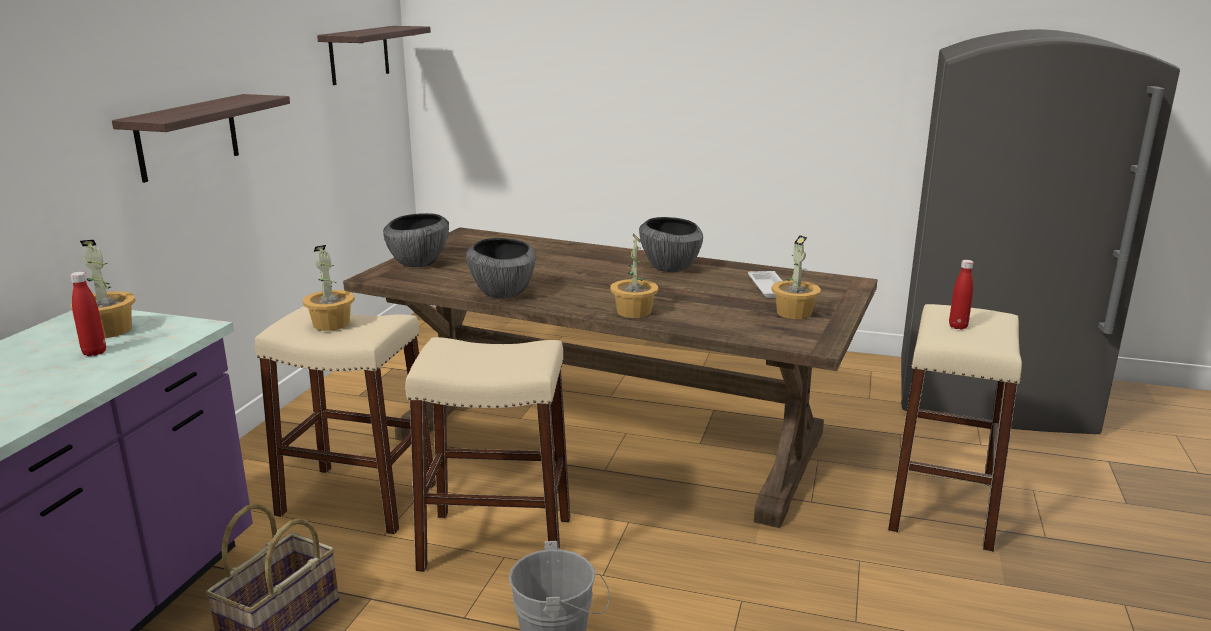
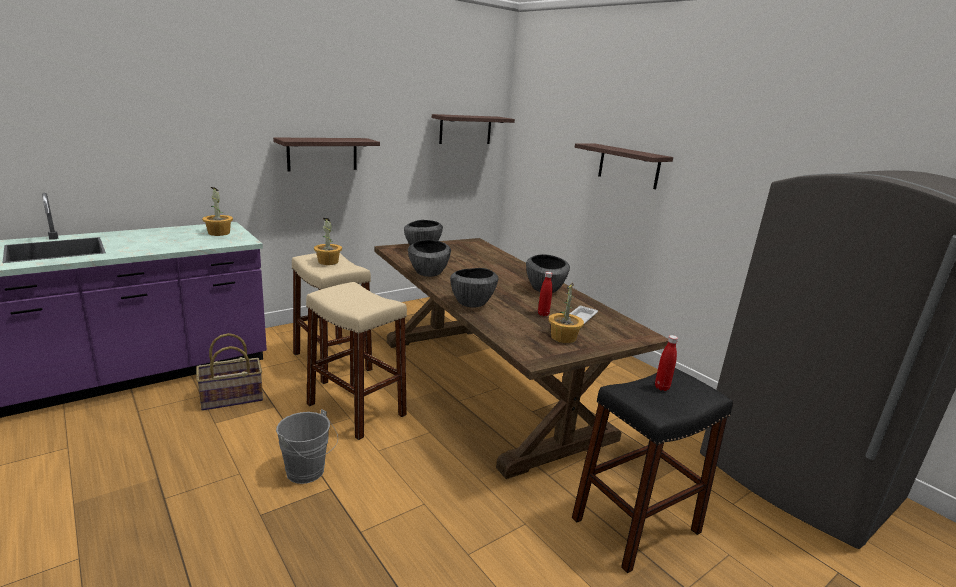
camera: 35 degrees right, 0 degrees up
red bottle [70,272,106,356] -> red bottle moved to [538,272,552,316]
potted plant [610,233,659,318] -> bowl [450,268,498,308]
beige stool [888,304,1022,552] -> black stool [572,368,733,573]
none -> shelf [575,143,673,189]

